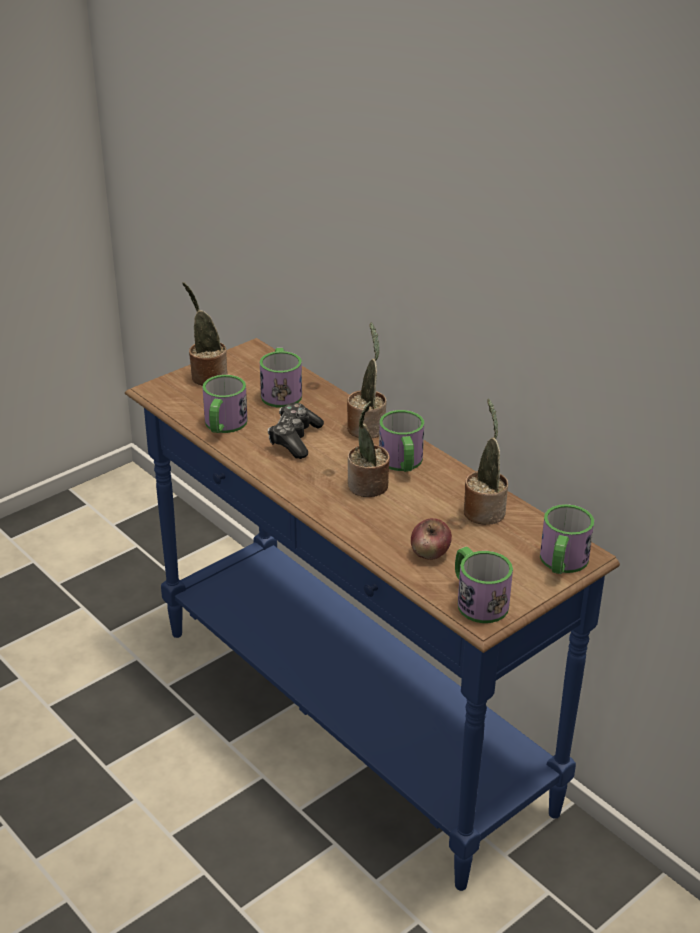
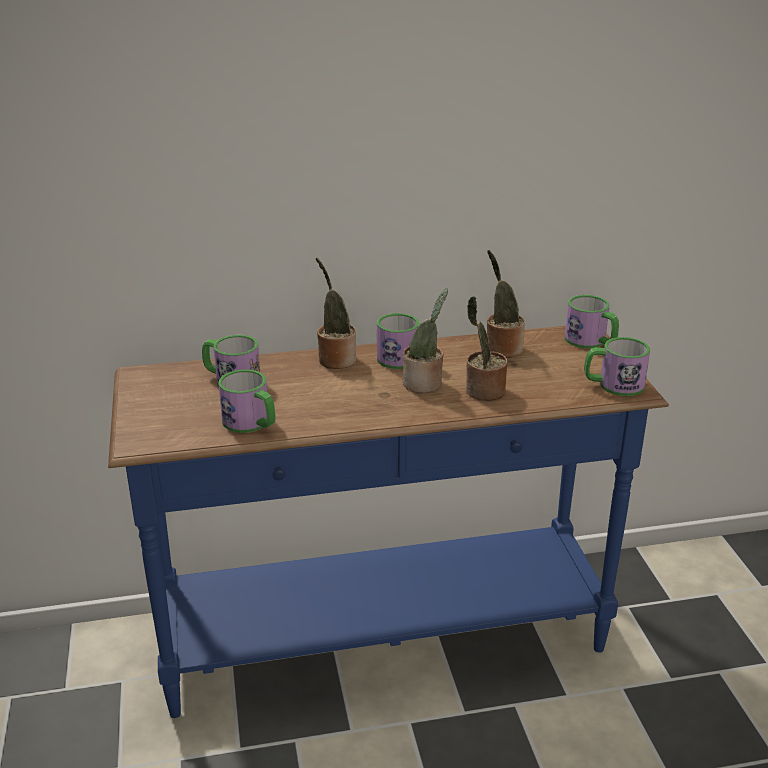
camera: 60 degrees left, 5 degrees down
potted plant [183,282,228,386] -> potted plant moved to [466,296,508,401]
game controller [268,403,324,459] -> none
apple [411,518,452,560] -> none

